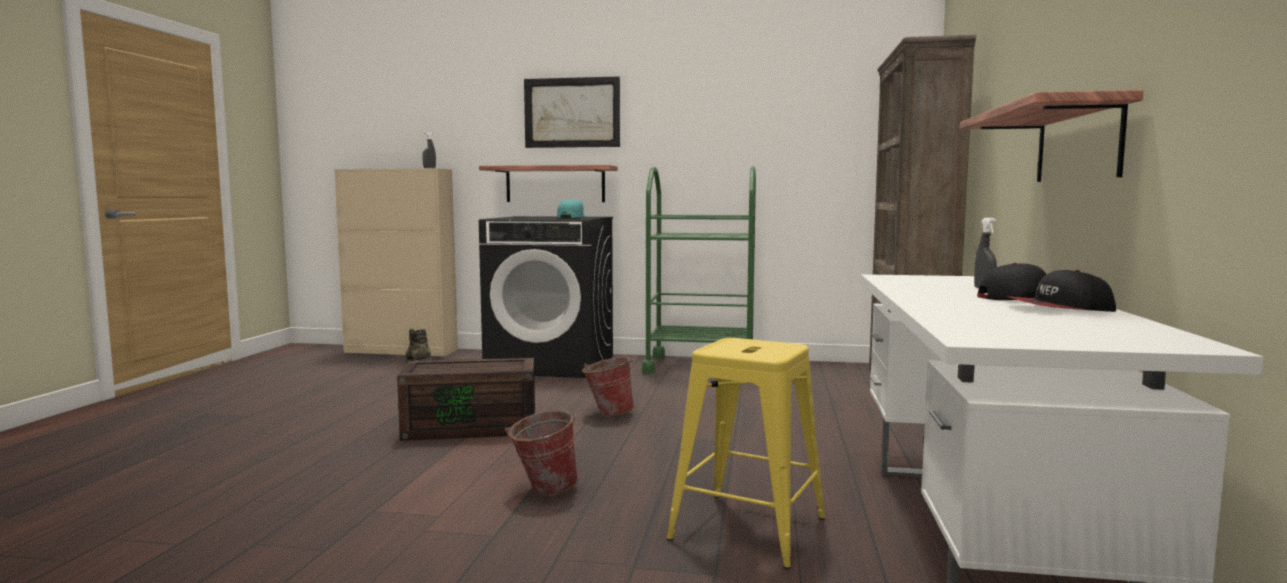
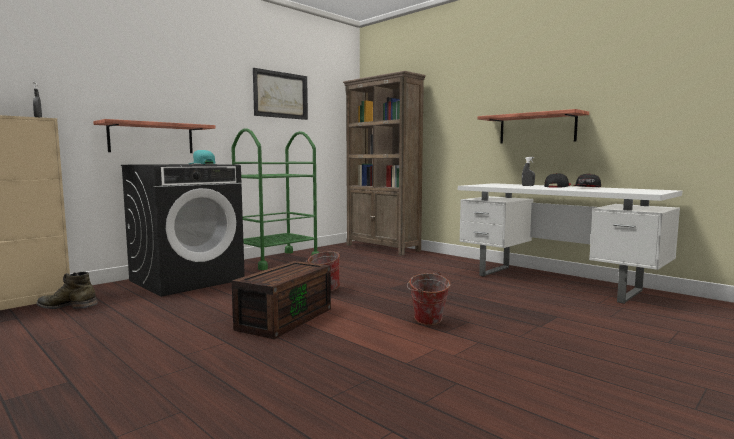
camera: 55 degrees left, 0 degrees up
picture [524,77,620,148] -> picture moved to [253,68,308,120]
yellow stool [667,338,825,569] -> none

